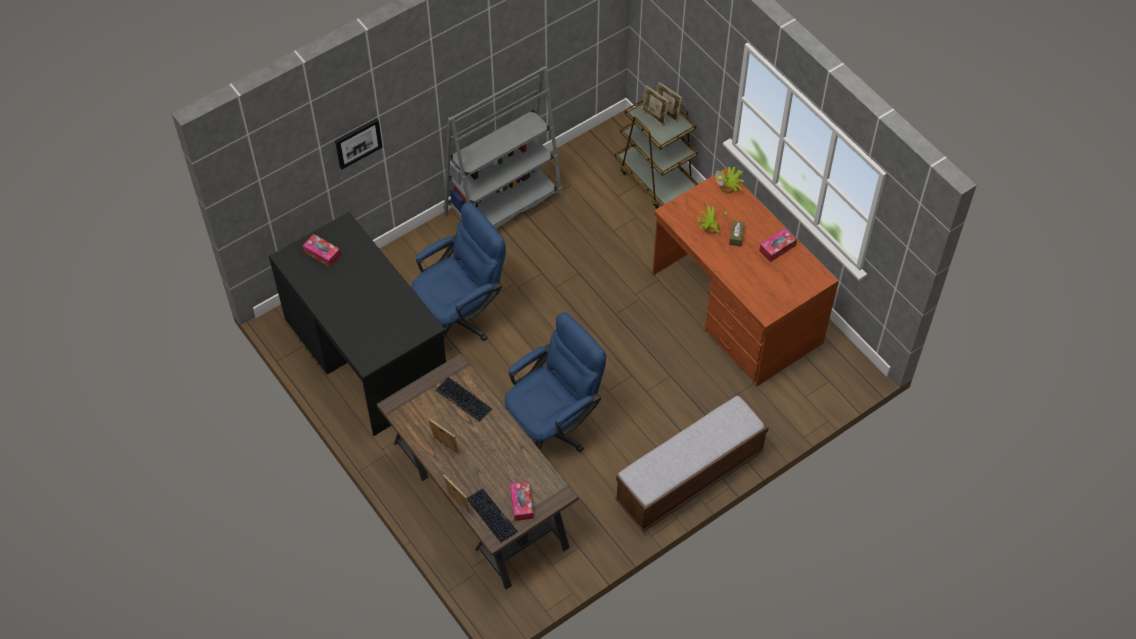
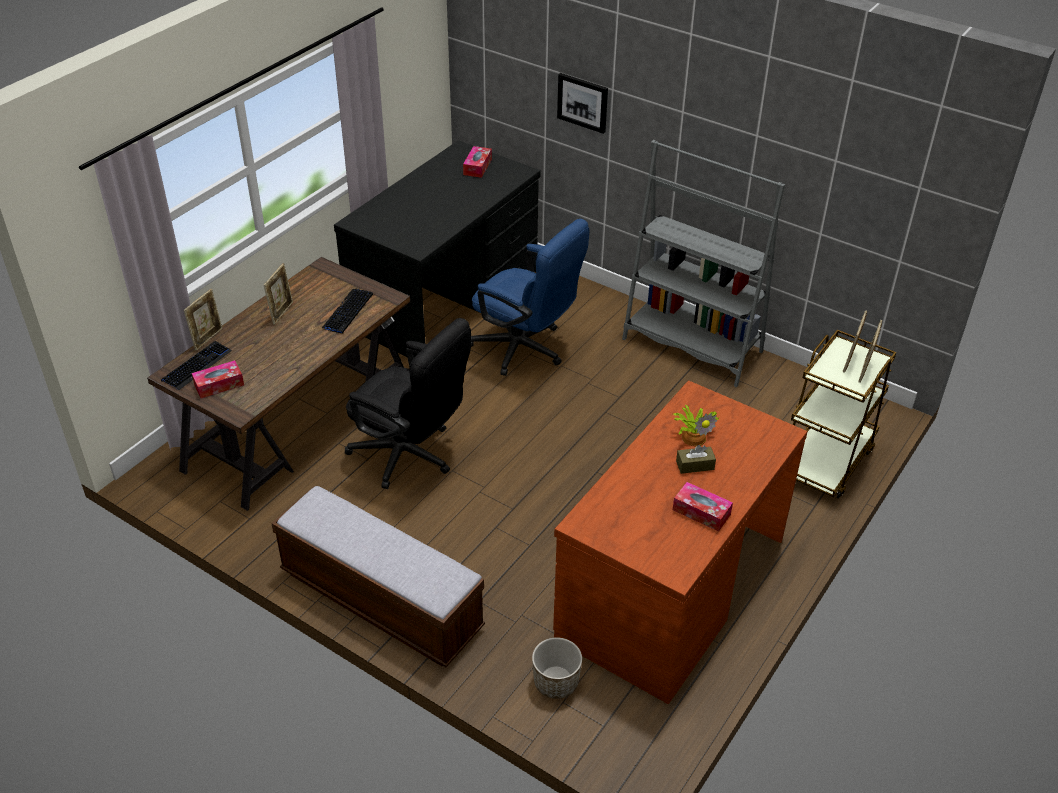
camera: 70 degrees right, 15 degrees down
blue office chair [505,312,606,452] -> black office chair [345,318,471,489]
potted plant [715,166,744,194] -> none
none -> planter [532,637,582,699]

